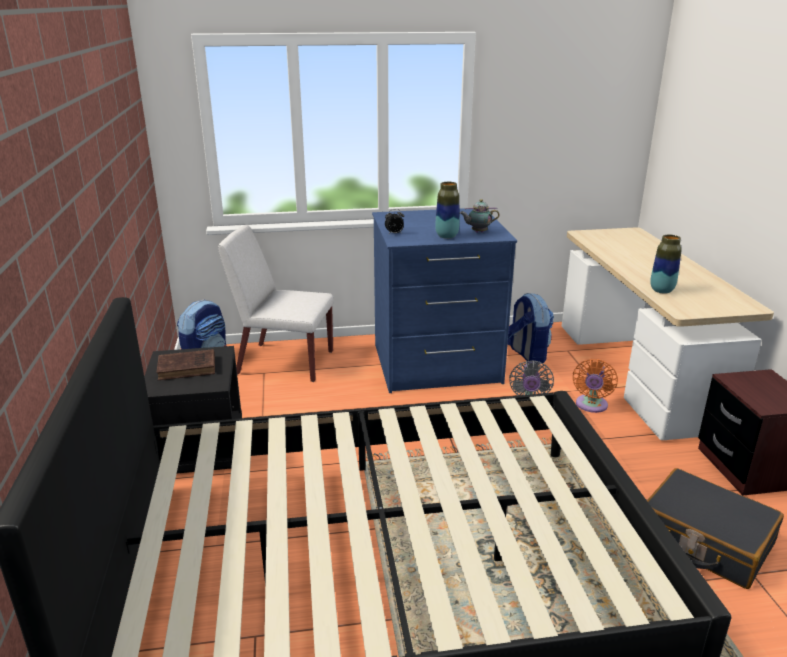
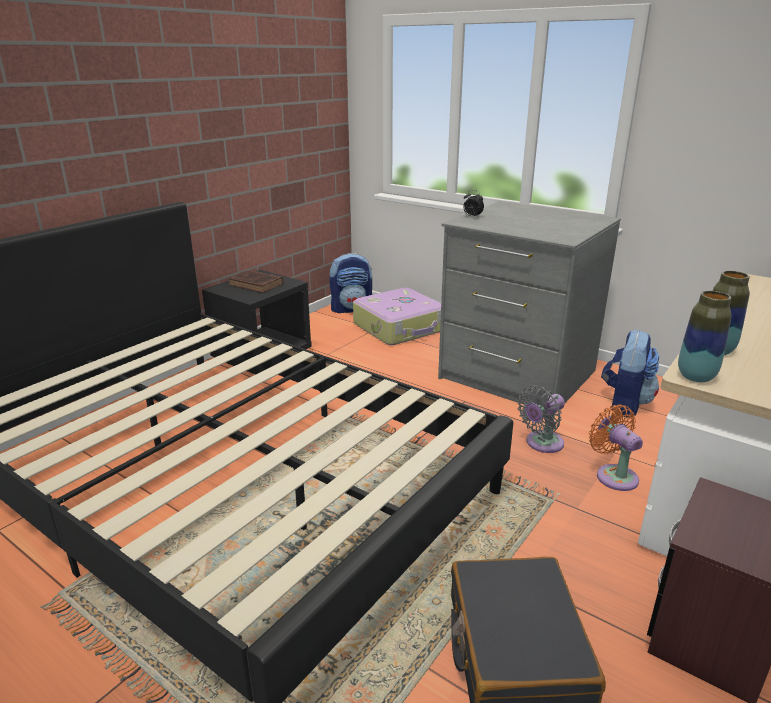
camera: 45 degrees right, 0 degrees up
white chair [218,225,334,382] -> suitcase [353,288,441,345]
blue dresser [372,208,517,393] -> grey dresser [438,201,621,414]
vase [435,182,460,239] -> vase moved to [678,291,732,382]
teapot [460,199,500,233] -> none
orange fan [573,359,618,413] -> orange fan turned 90 degrees clockwise [589,405,643,491]

